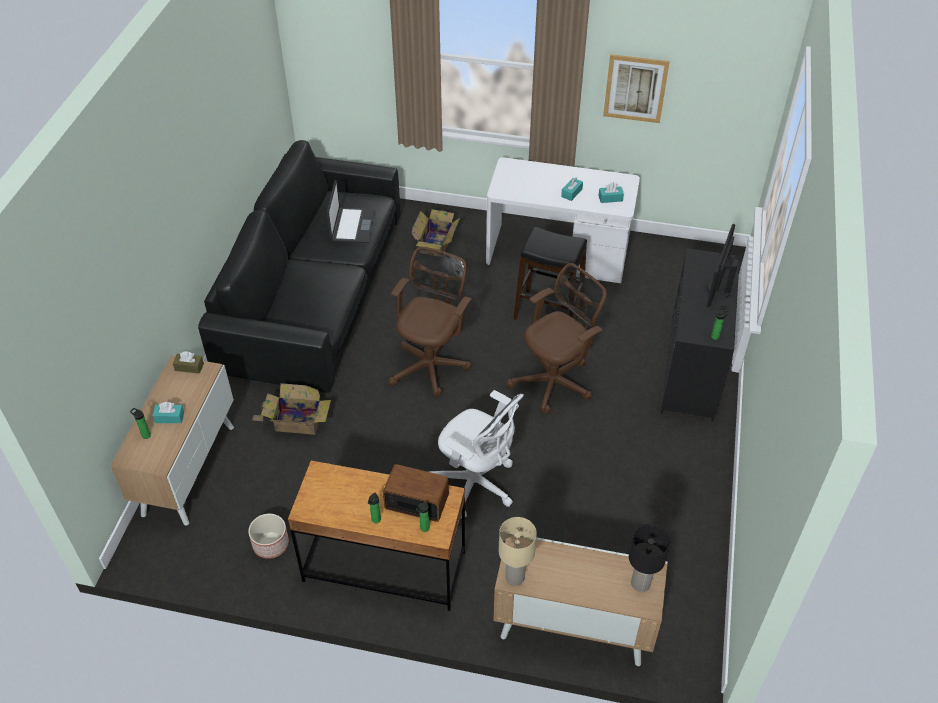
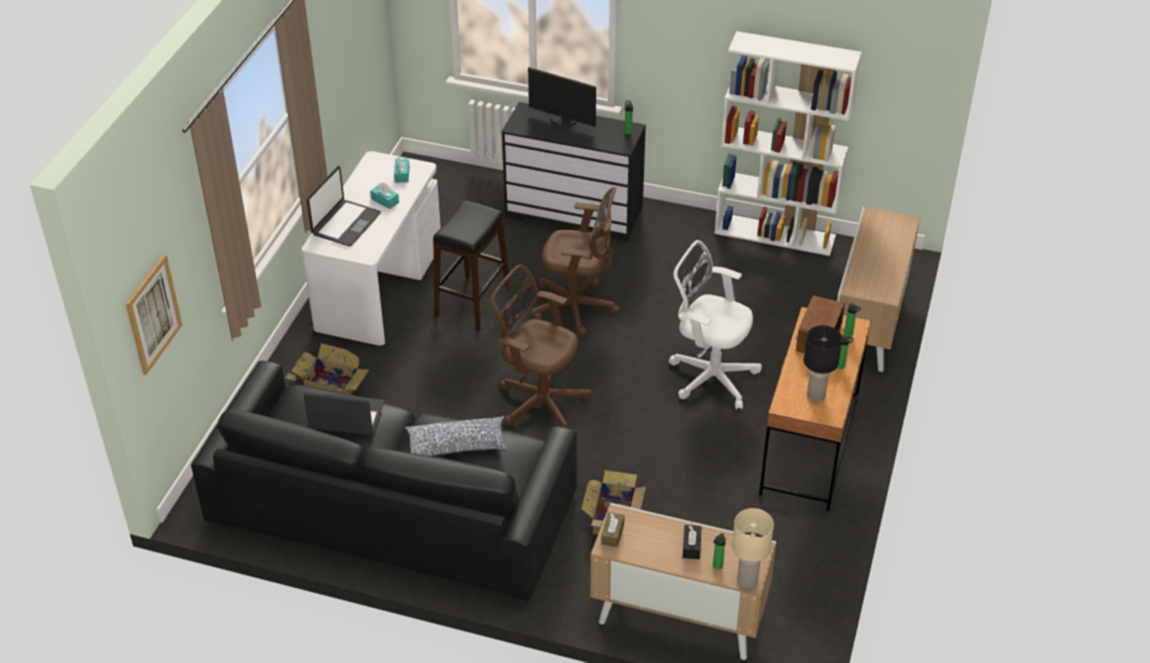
camera: 85 degrees left, 5 degrees down
turquoise tissue box [152,402,184,423] -> black tissue box [683,525,702,559]
planter [248,514,289,559] -> none
white office chair [429,390,524,519] -> white office chair turned 105 degrees counterclockwise [669,240,762,410]
beige table lamp [499,517,537,586] -> beige table lamp moved to [732,508,774,588]
brown office chair [506,263,607,414] -> brown office chair turned 135 degrees clockwise [531,187,620,337]
picture [603,54,670,123] -> picture moved to [126,254,182,375]
black table lamp [629,523,670,592] -> black table lamp moved to [804,325,842,402]
none -> laptop [307,166,381,246]
none -> pillow [404,416,507,456]
none -> white bookcase [715,31,862,256]

